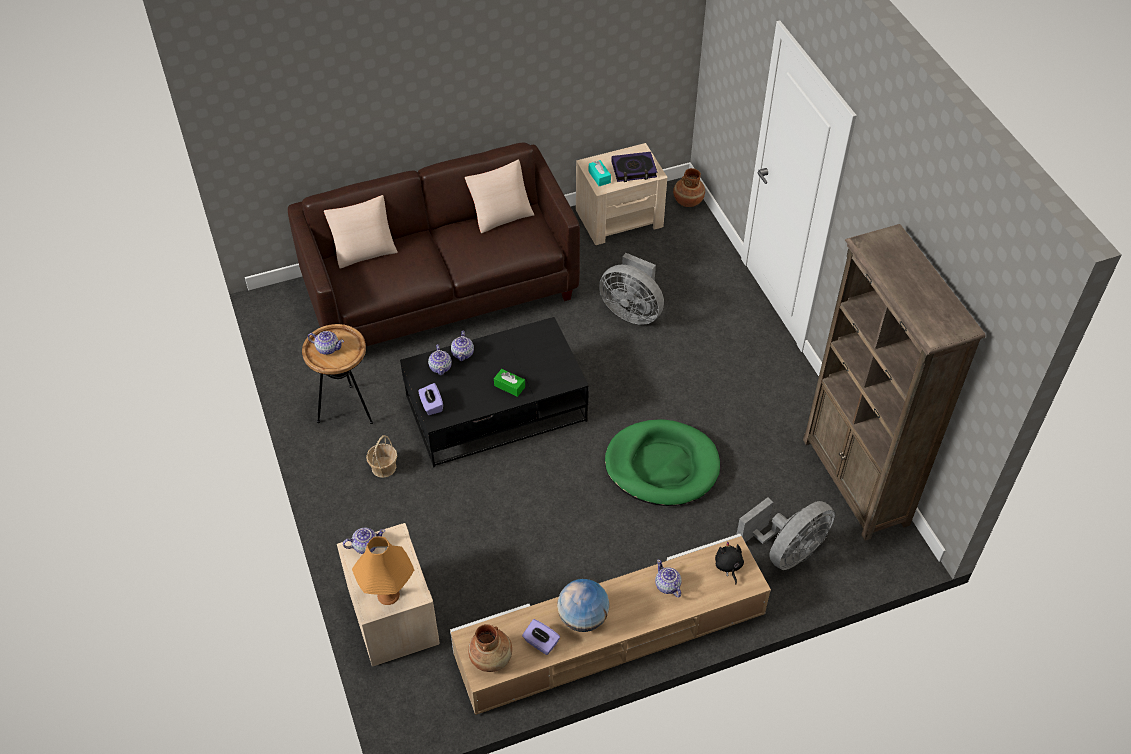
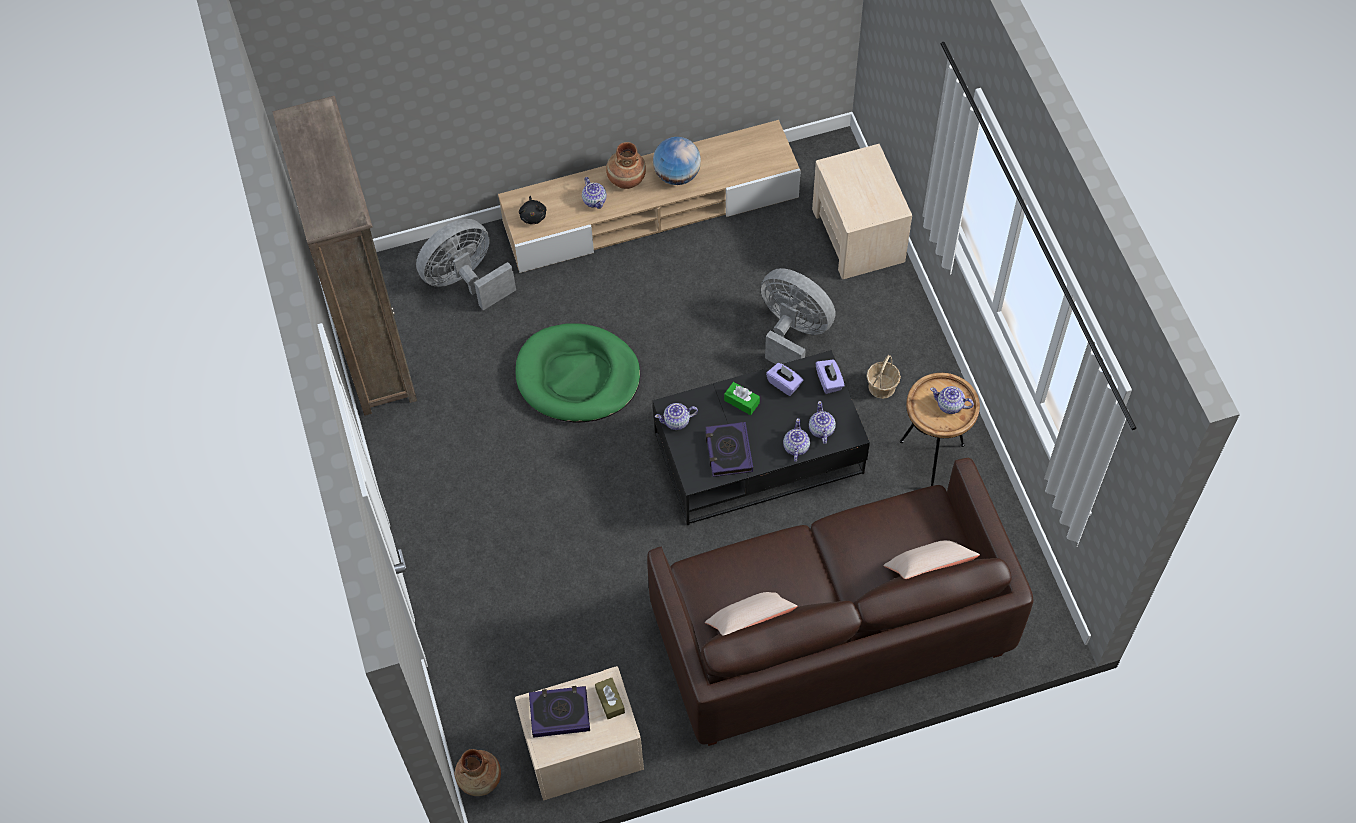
camera: 175 degrees left, 10 degrees up
teapot [343,527,385,554] -> teapot moved to [655,403,698,430]
orange table lamp [352,536,414,605] -> none
brown vase [468,624,512,672] -> brown vase moved to [606,142,646,189]
purple tissue box [522,619,560,655] -> purple tissue box moved to [766,363,803,396]
turquoise tissue box [589,160,611,186] -> brown tissue box [595,678,625,719]
grey fan [599,253,664,325] -> grey fan moved to [760,268,836,364]
none -> book [705,422,753,477]

